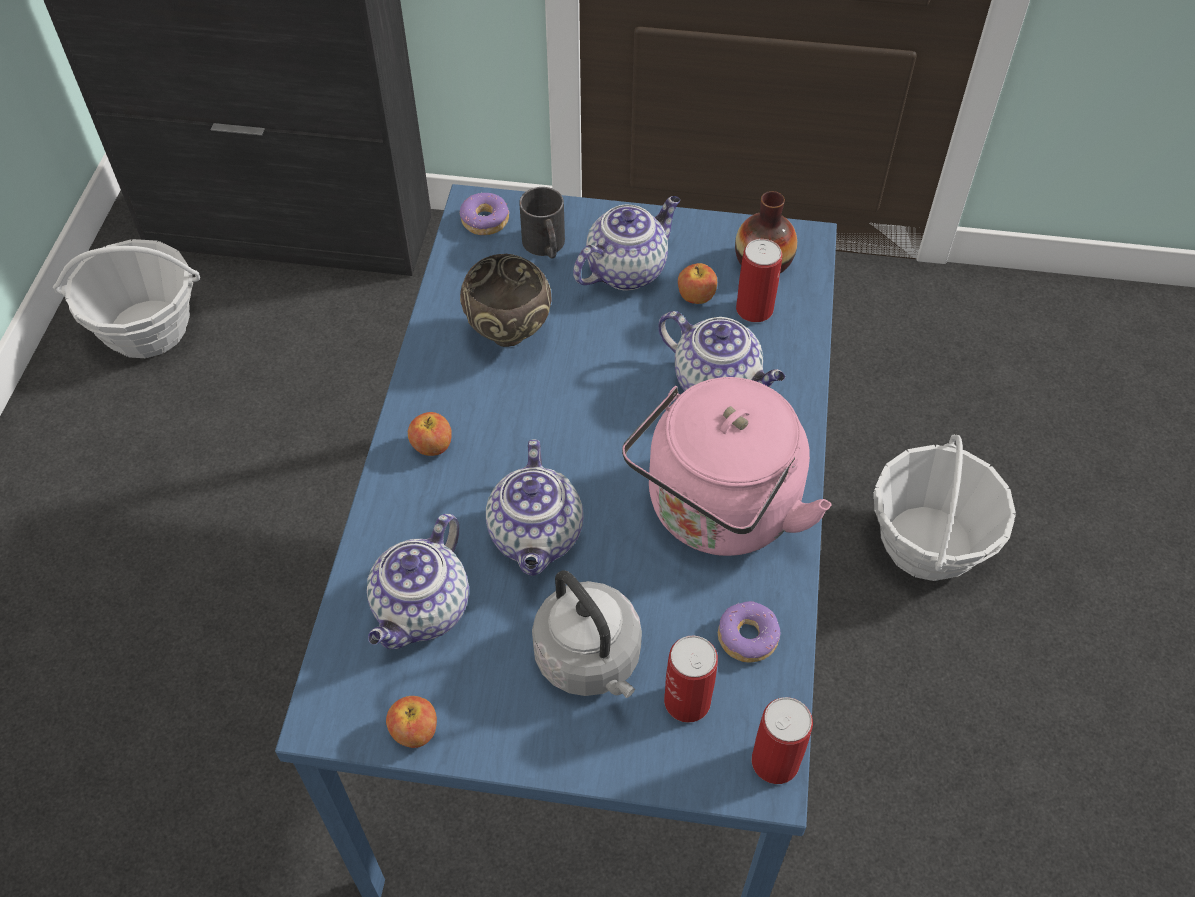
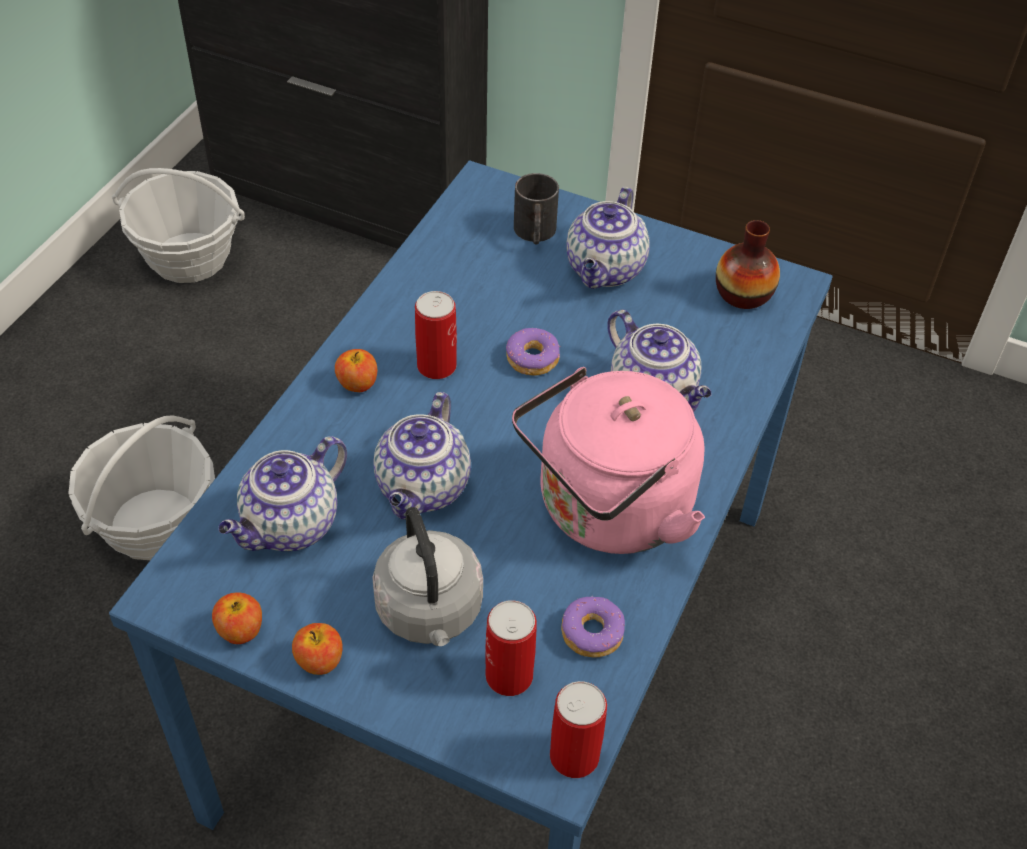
camera: 15 degrees right, 5 degrees down
donut [460,192,509,235] -> donut moved to [506,327,560,376]
brown bowl [460,254,552,347] -> none
teapot [573,196,680,291] -> teapot turned 135 degrees clockwise [566,187,650,289]
apple [678,263,717,304] -> apple moved to [292,623,343,675]
can [736,239,782,322] -> can moved to [415,291,457,379]
basket [874,435,1016,581] -> basket moved to [68,415,215,560]

